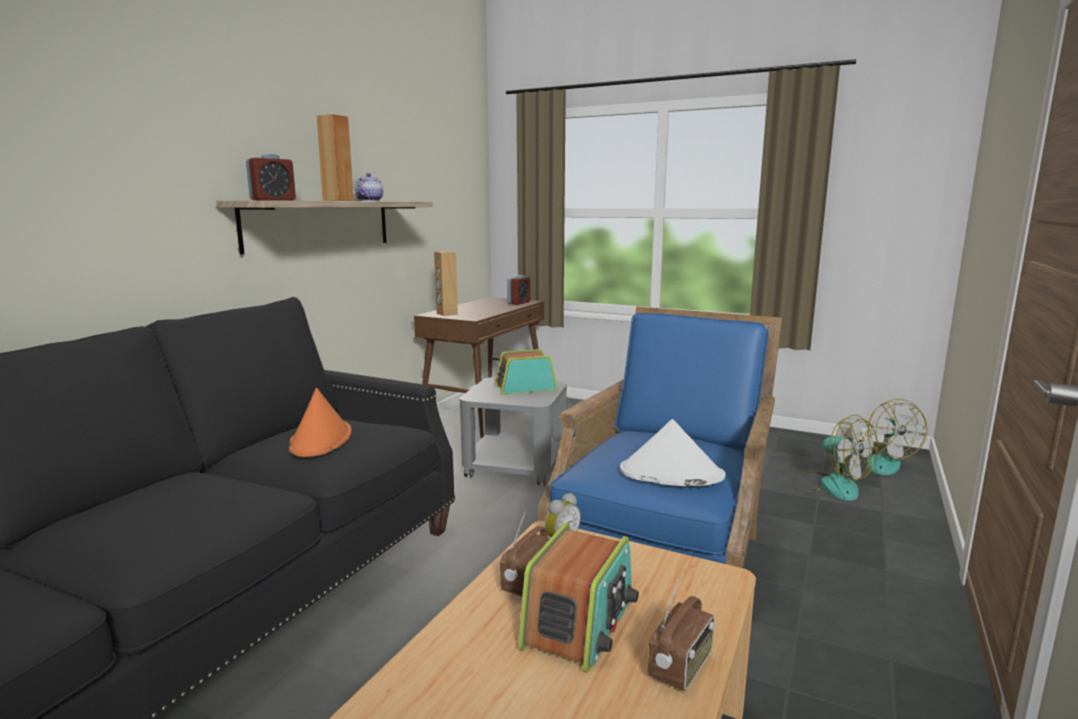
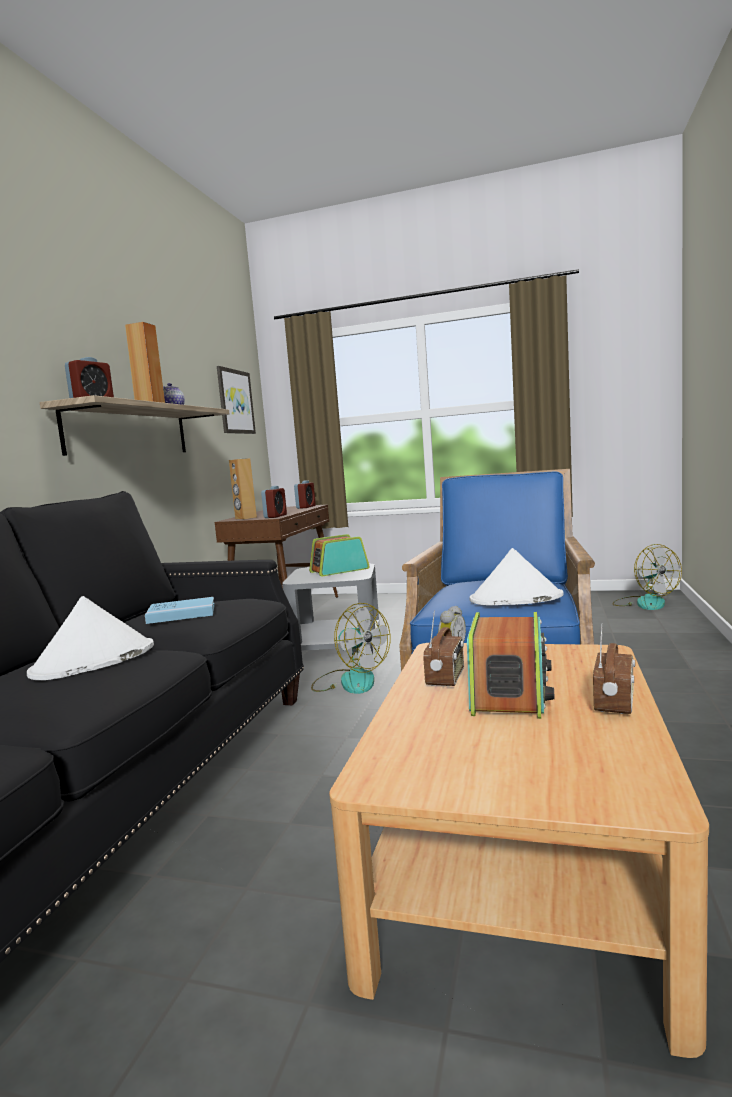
camera: 10 degrees left, 5 degrees down
orange hat [288,388,352,457] -> blue book [145,597,215,624]
fan [792,415,877,501] -> fan moved to [311,603,390,694]
none -> white hat [27,596,154,680]
none -> picture [217,366,256,434]
none -> alarm clock [261,486,287,518]

